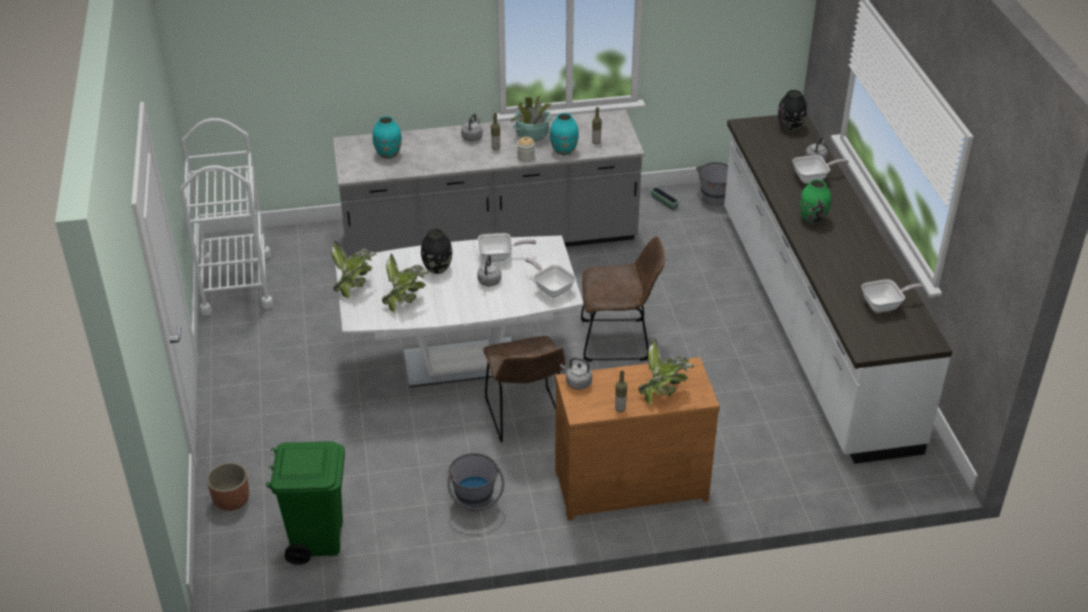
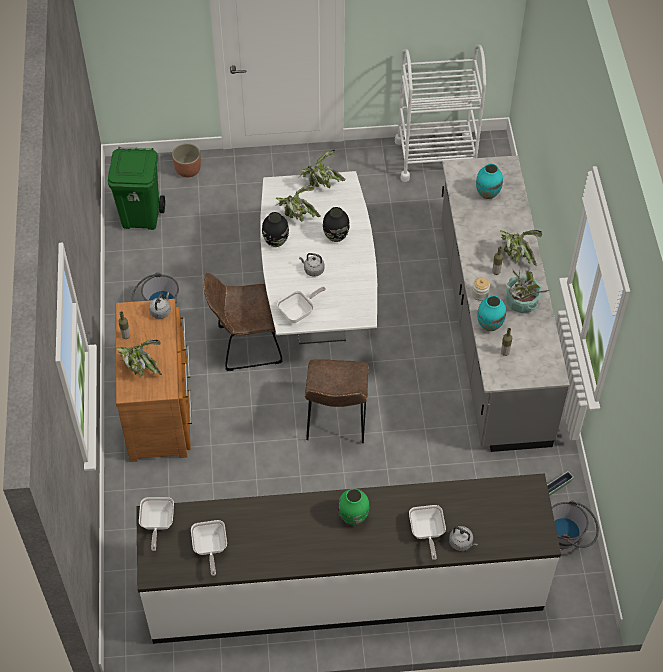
camera: 95 degrees right, 15 degrees up
grey kettle [461,114,483,141] -> potted plant [500,229,542,265]
frying pan [478,233,536,262] -> frying pan moved to [139,497,174,551]
black vase [778,90,807,132] -> black vase moved to [262,212,289,247]

